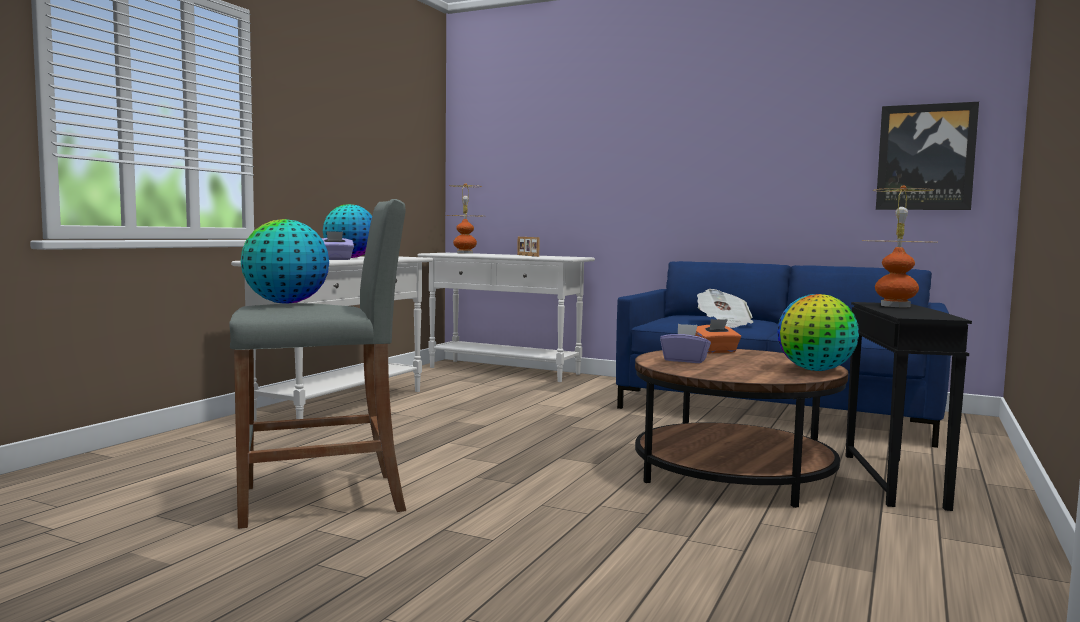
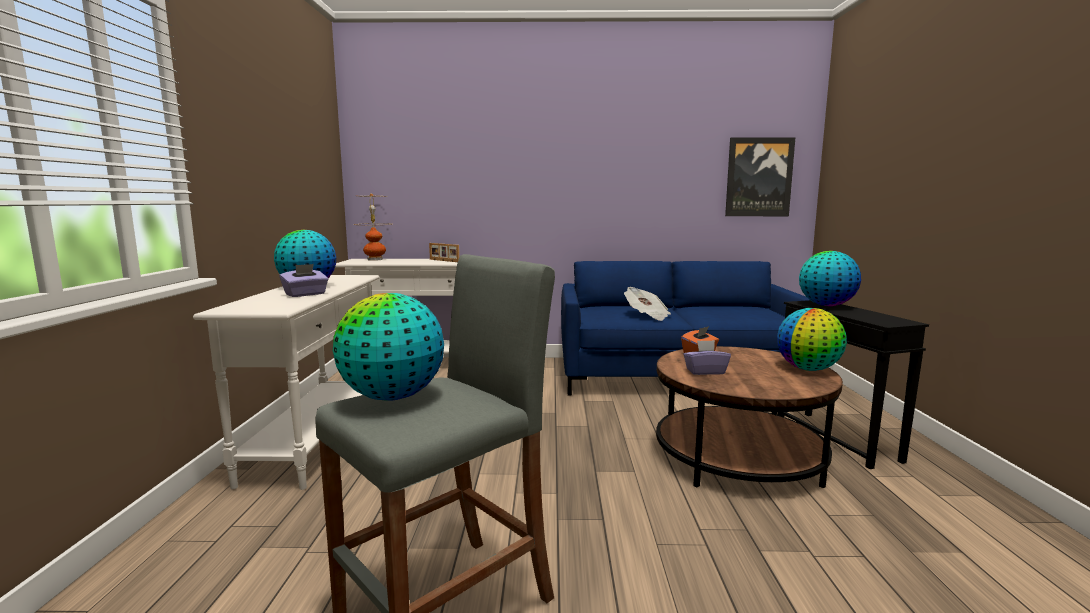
camera: 25 degrees left, 5 degrees up
table lamp [862,186,938,307] -> globe [799,251,861,306]

